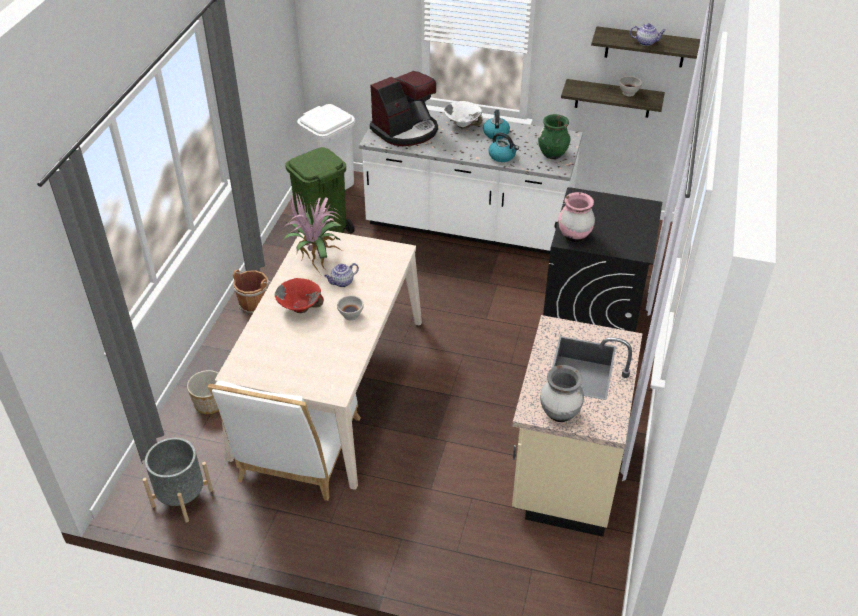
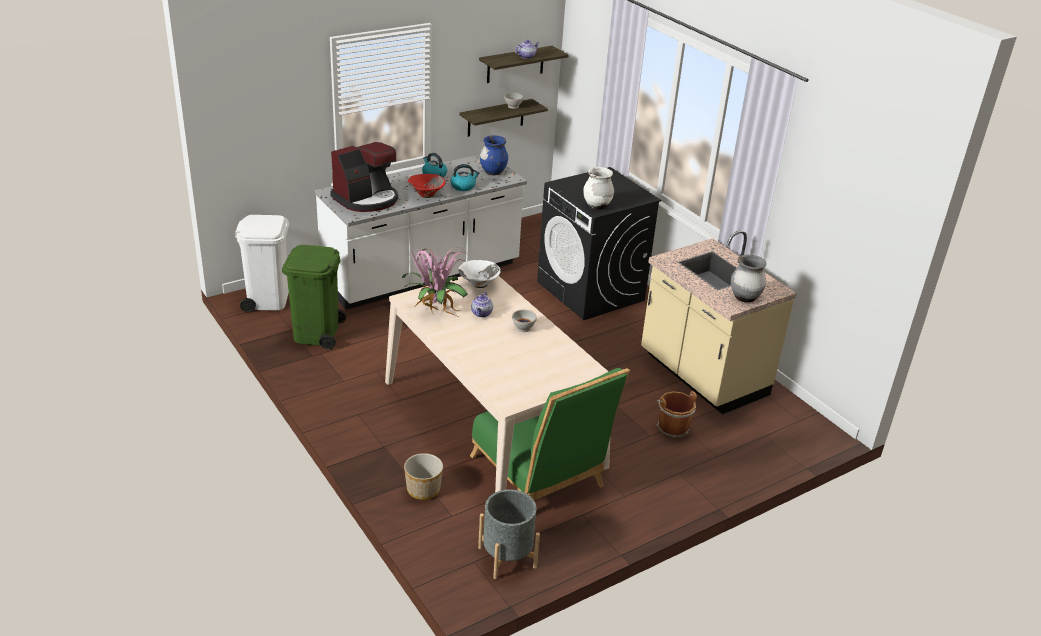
camera: 50 degrees left, 10 degrees down
white chair [207,380,361,501] -> green chair [470,368,630,500]
brown bucket [233,269,271,314] -> brown bucket moved to [656,391,697,439]
red bowl [275,278,324,313] -> red bowl moved to [408,174,446,198]
coffee machine [370,71,438,146] -> coffee machine turned 45 degrees clockwise [330,142,398,212]
white bowl [444,101,483,129] -> white bowl moved to [458,260,501,288]
green vase [538,114,570,159] -> blue vase [480,135,508,175]
pink vase [558,192,595,242] -> white vase [583,167,614,210]

